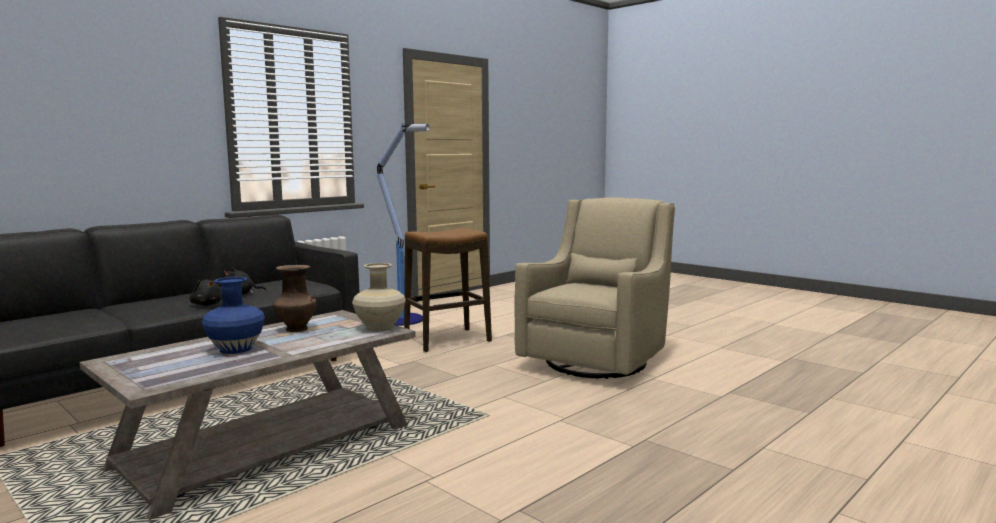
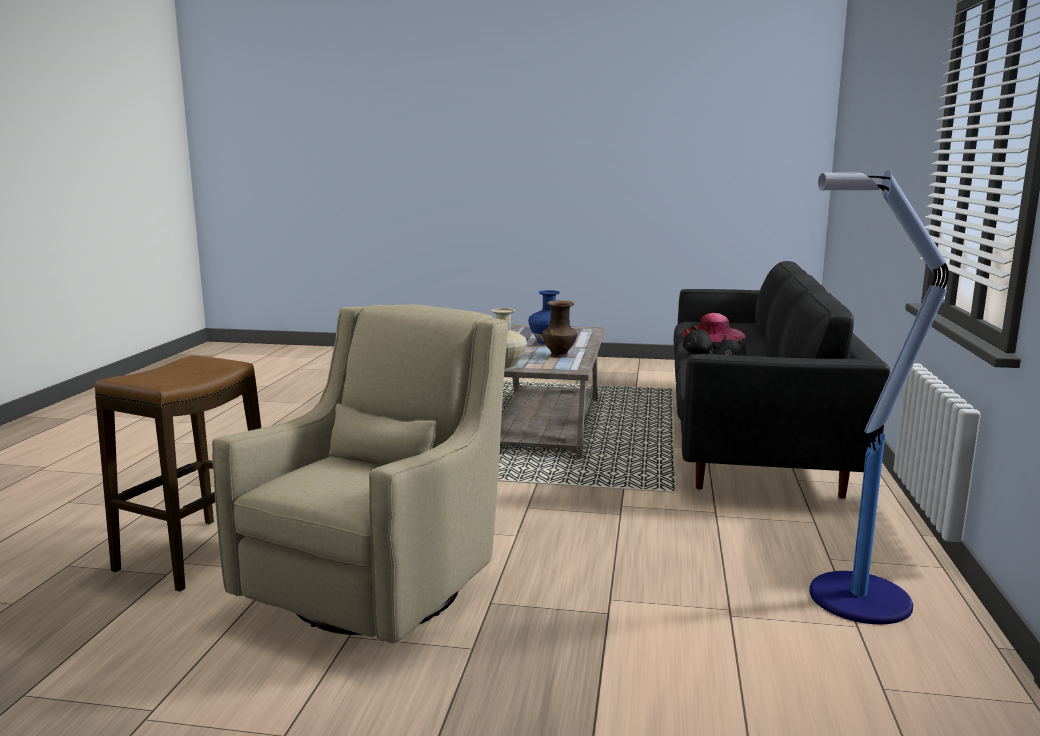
camera: 145 degrees right, 5 degrees up
stool [404,228,492,352] -> stool moved to [95,355,261,592]
beige armchair [515,197,675,379] -> beige armchair turned 150 degrees counterclockwise [212,304,508,644]
none -> pink hat [682,313,746,342]

